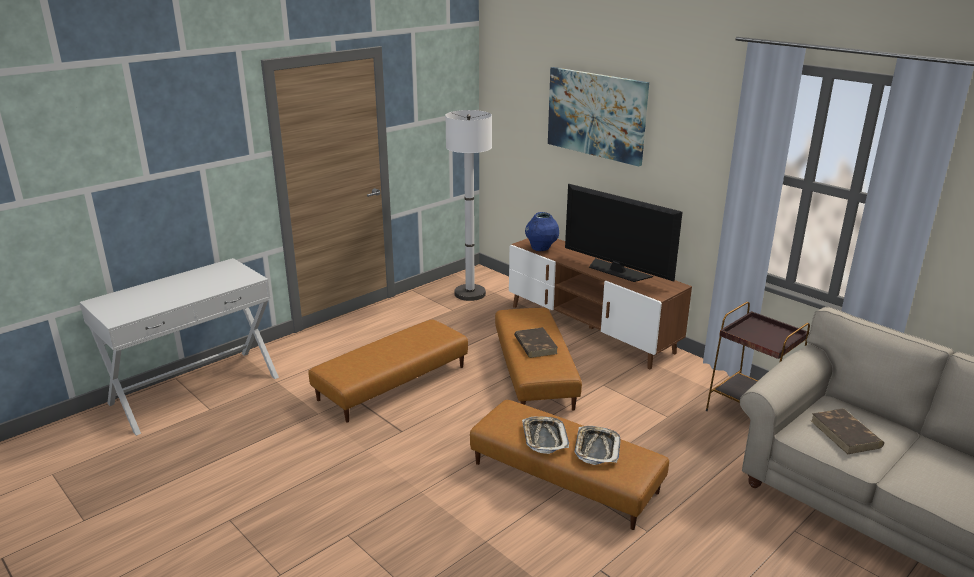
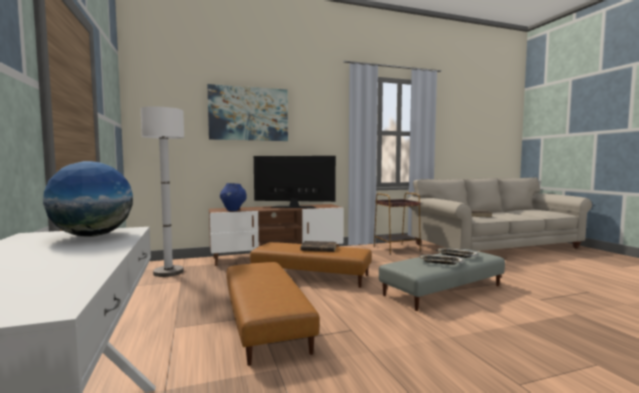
camera: 65 degrees left, 20 degrees down
brown ottoman [470,400,669,530] -> grey ottoman [379,249,505,311]
television [565,184,683,282] -> television turned 150 degrees counterclockwise [254,156,336,208]
none -> globe [43,161,133,237]

